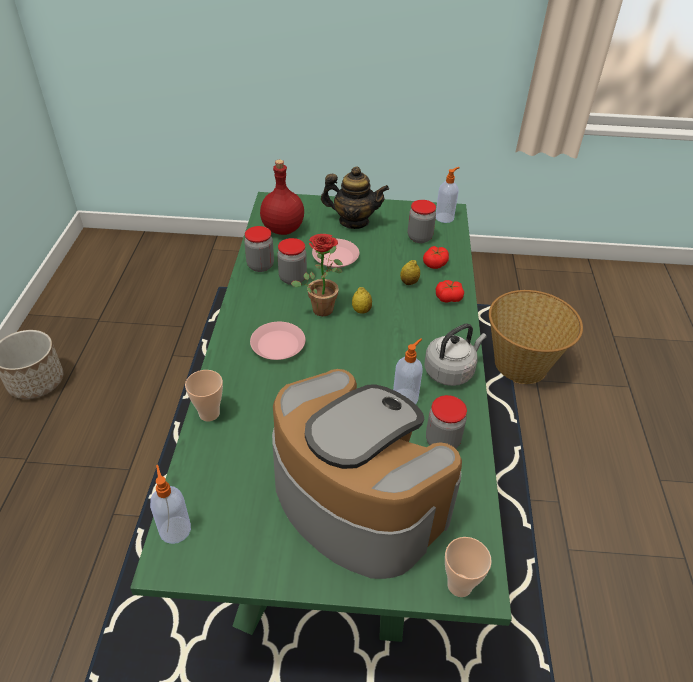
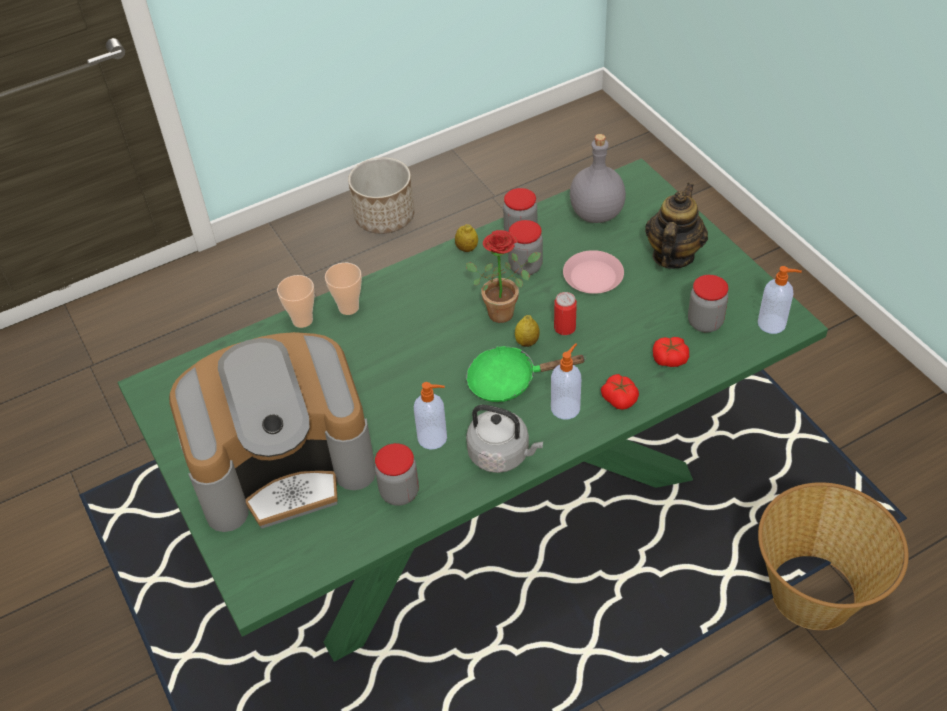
camera: 60 degrees right, 5 degrees up
soap dispenser [150,465,191,544] -> soap dispenser moved to [551,343,581,420]
pink plate [250,322,305,360] -> none
red bottle [260,160,304,235] -> grey bottle [570,134,626,223]
coffee machine [272,369,462,579] -> coffee machine turned 60 degrees clockwise [169,332,376,532]
teapot [321,166,389,229] -> teapot turned 135 degrees counterclockwise [645,183,708,269]
lemon [400,260,420,285] -> lemon moved to [455,224,478,252]
cup [445,537,492,597] -> cup moved to [325,263,362,315]
none -> green frying pan [466,346,585,402]
none -> can [554,292,577,335]

